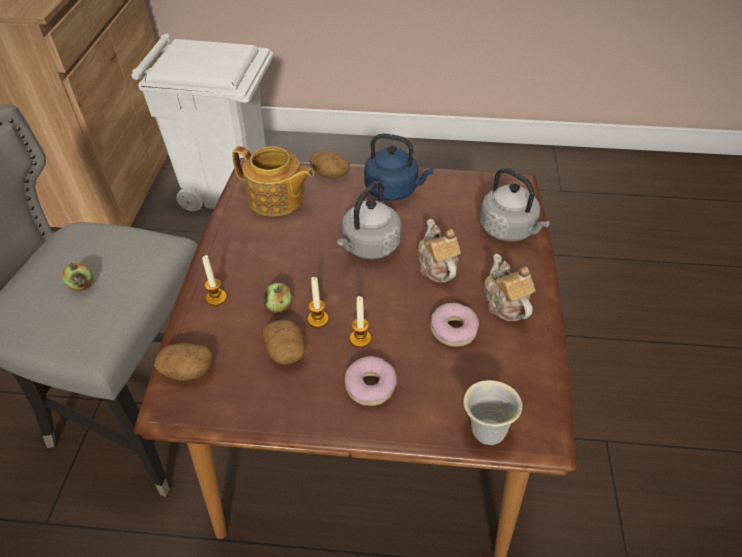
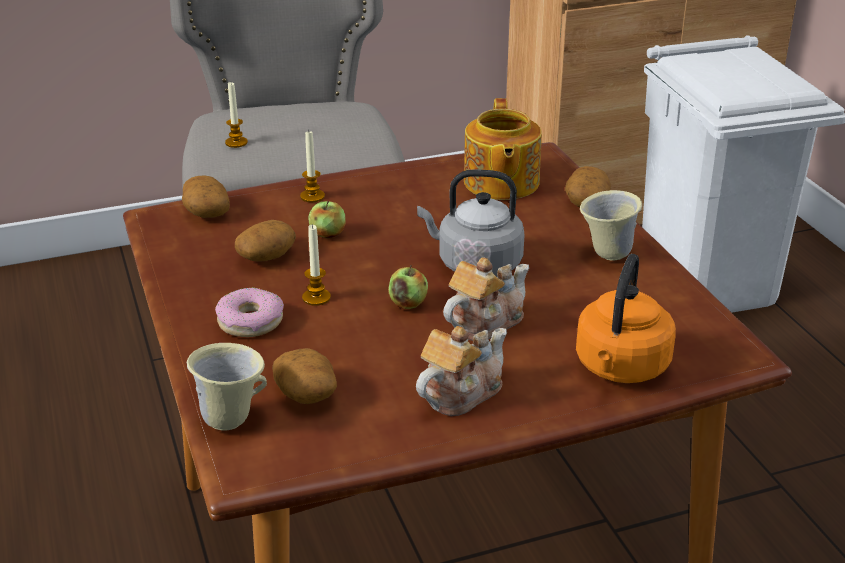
camera: 65 degrees right, 15 degrees down
apple [62,262,93,291] -> apple moved to [388,265,428,309]
candle [308,277,329,328] -> candle moved to [225,82,248,148]
blue kettle [364,134,434,200] -> beige mug [580,190,642,261]
donut [430,303,479,347] -> none
grey kettle [479,168,550,241] -> orange kettle [576,254,676,383]
none -> potato [272,348,337,404]

